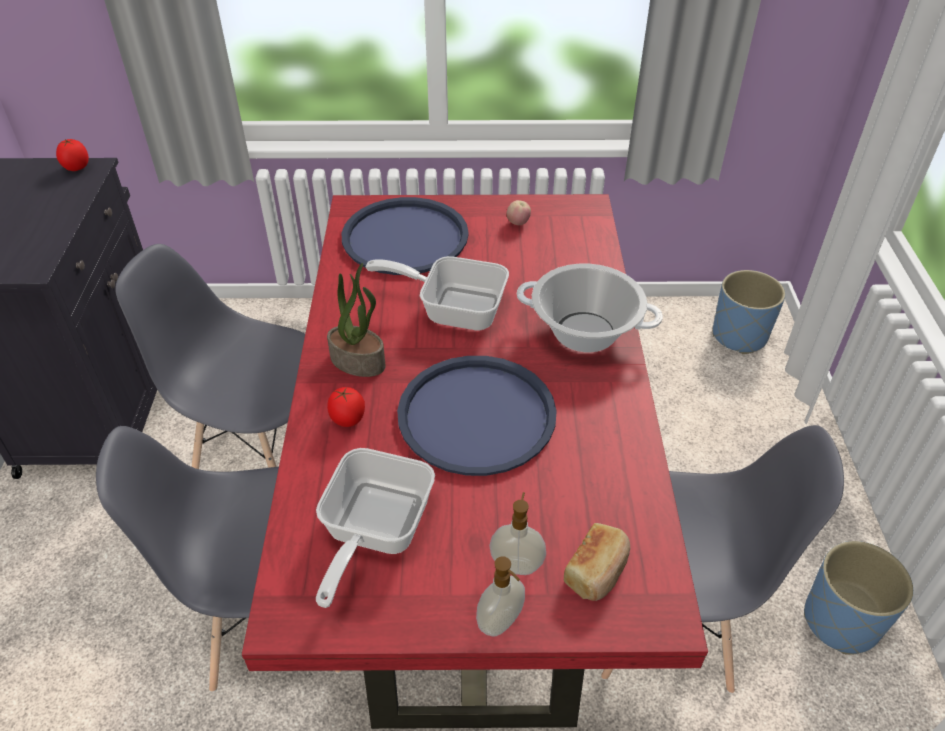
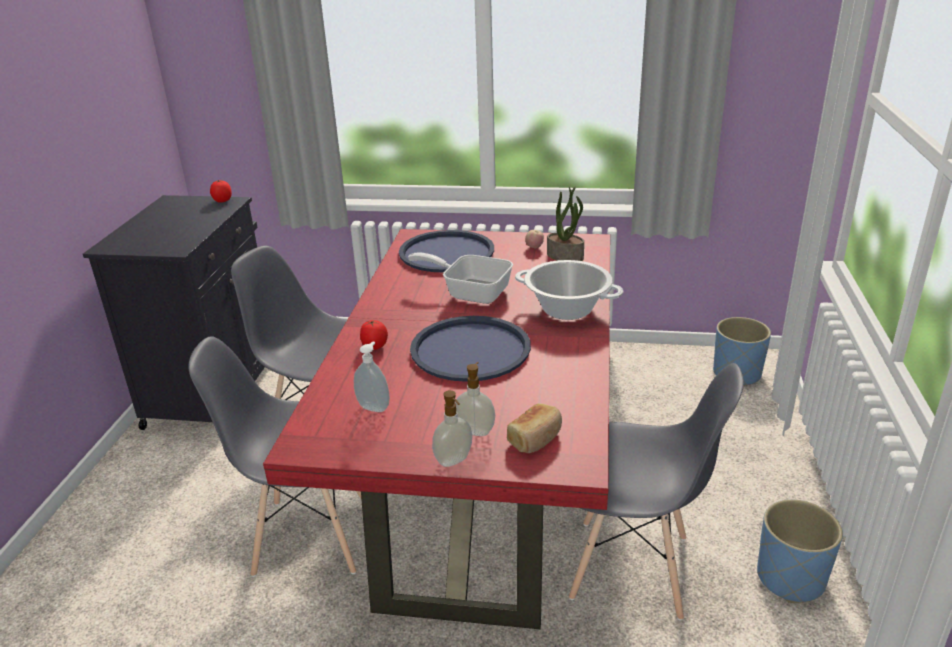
camera: 10 degrees right, 15 degrees down
frying pan [316,448,435,608] -> soap dispenser [354,341,390,412]
potted plant [327,263,386,377] -> potted plant moved to [547,186,584,261]

